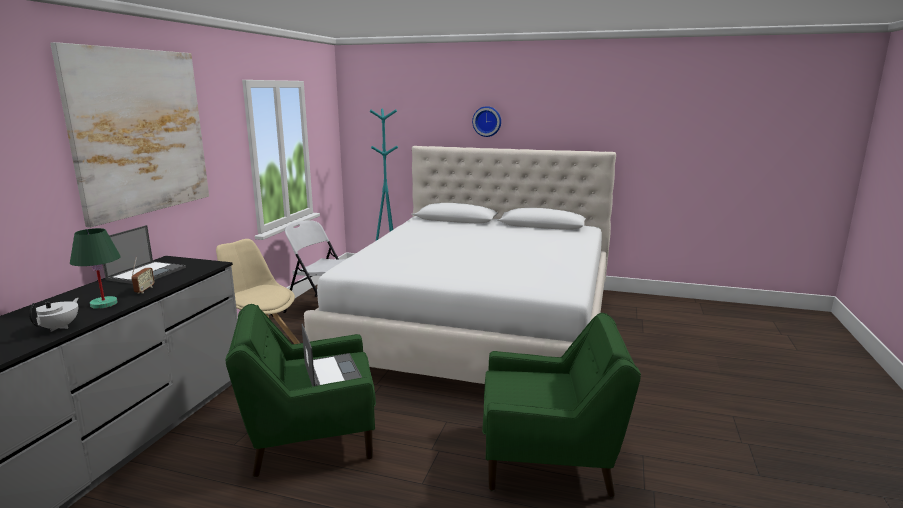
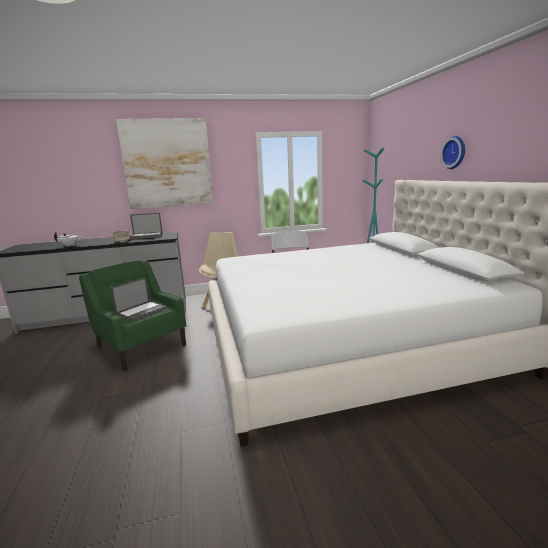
camera: 60 degrees right, 0 degrees up
green table lamp [70,228,121,309] -> none
green armchair [482,313,641,497] -> none

